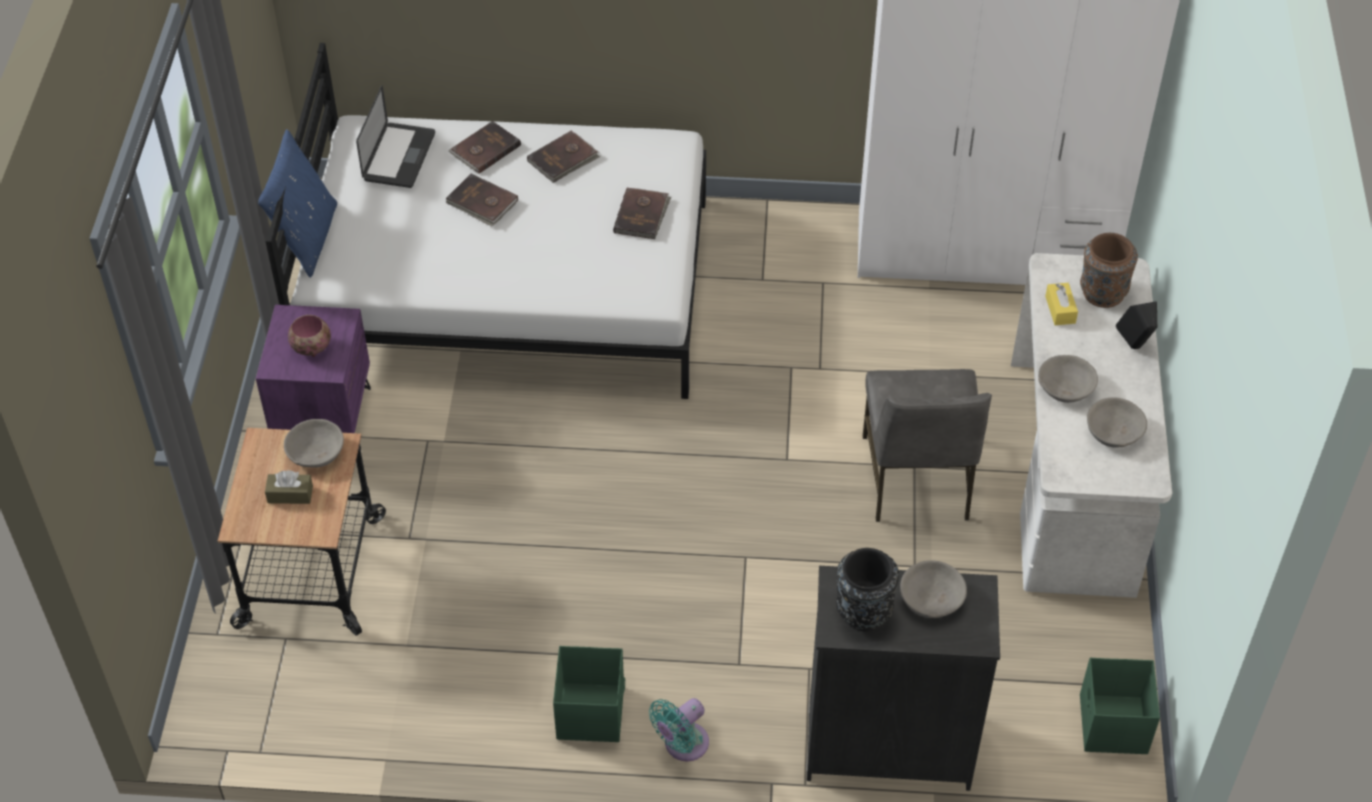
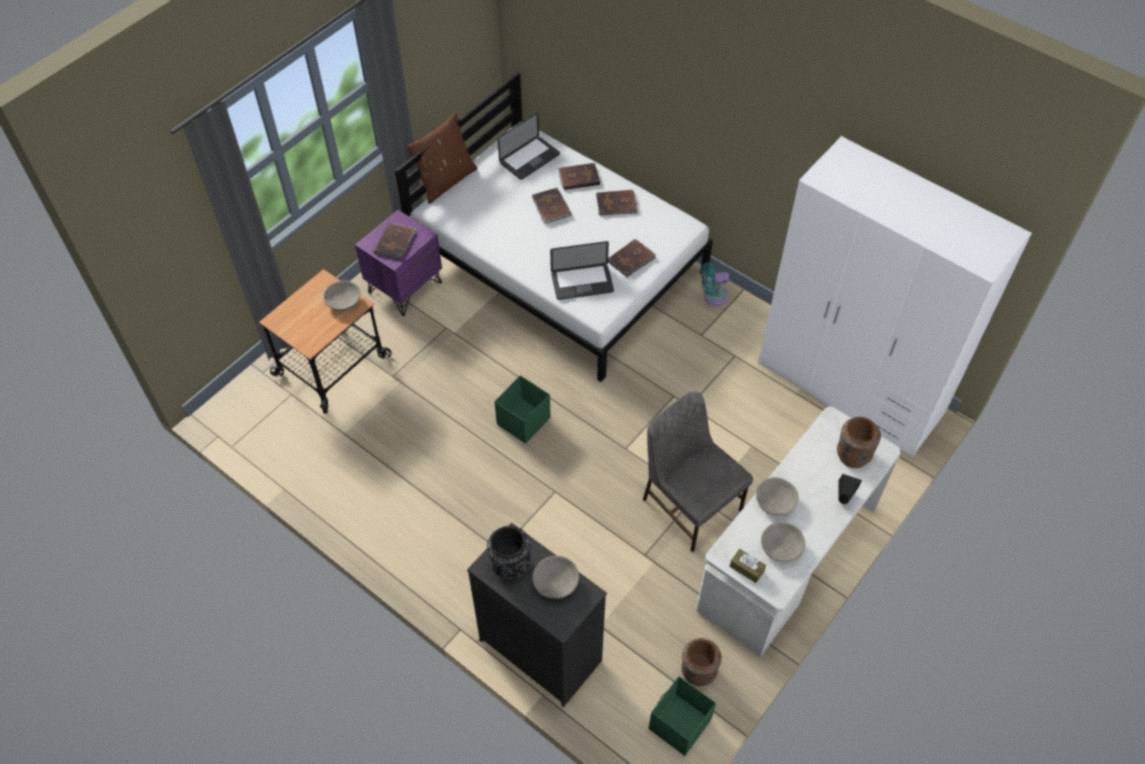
camera: 35 degrees right, 5 degrees up
blue pillow [258,129,337,278] -> brown pillow [406,112,477,204]
brown tissue box [265,470,313,504] -> brown tissue box moved to [730,549,766,583]
bowl [288,315,331,357] -> brown book [374,223,417,260]
green storage box [553,646,625,742] -> green storage box moved to [494,375,551,444]
turquoise fan [649,698,709,761] -> turquoise fan moved to [701,262,729,306]
grey chair [863,369,992,522] -> grey chair turned 105 degrees clockwise [643,392,753,553]
yellow tissue box [1045,283,1078,325] -> none
none -> laptop [550,241,614,300]
none -> brown vase [681,638,722,686]

